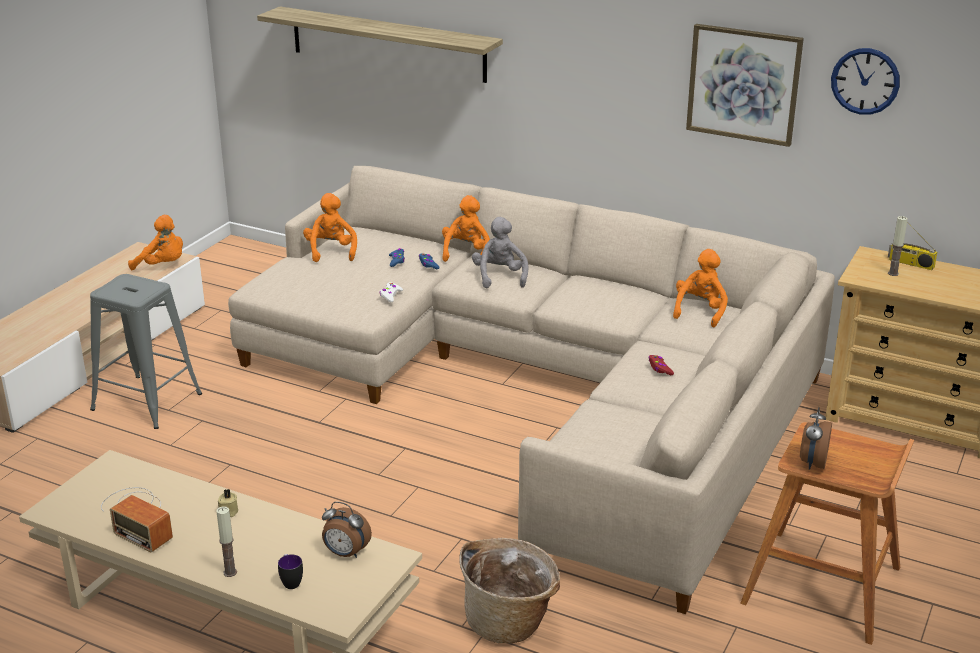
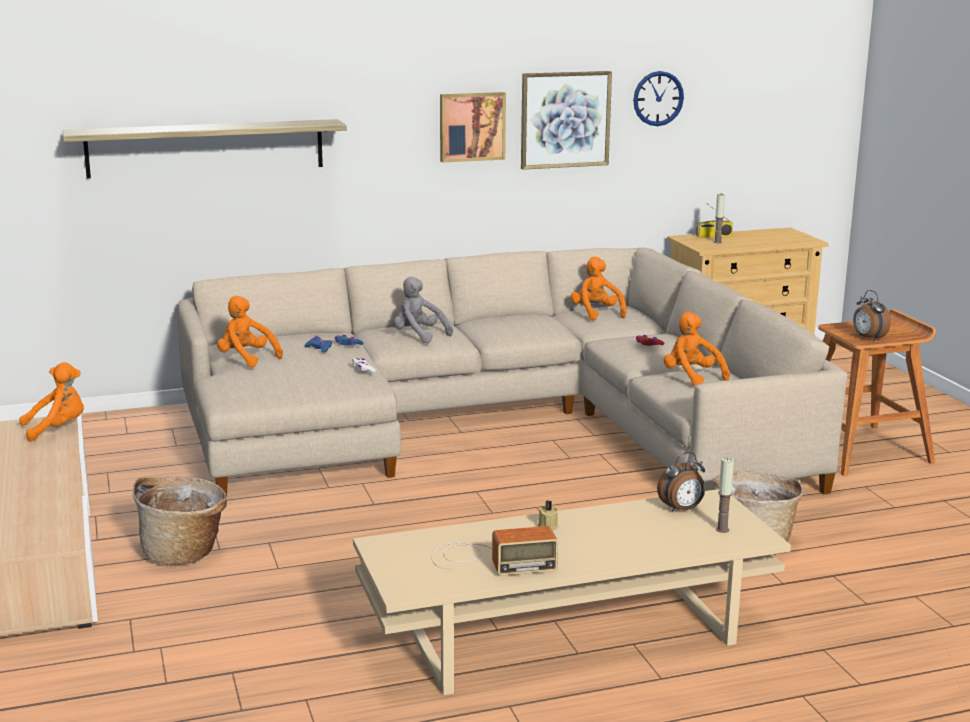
camera: 45 degrees left, 10 degrees down
grey stool [90,274,202,429] -> basket [133,476,227,565]
candle [216,506,237,577] -> candle moved to [716,457,734,533]
mug [278,554,303,589] -> none
orange plush toy [442,195,490,262] -> orange plush toy moved to [664,312,730,386]
none -> picture [440,92,506,163]

